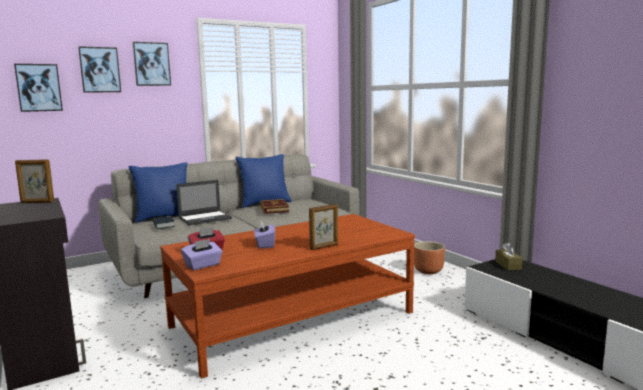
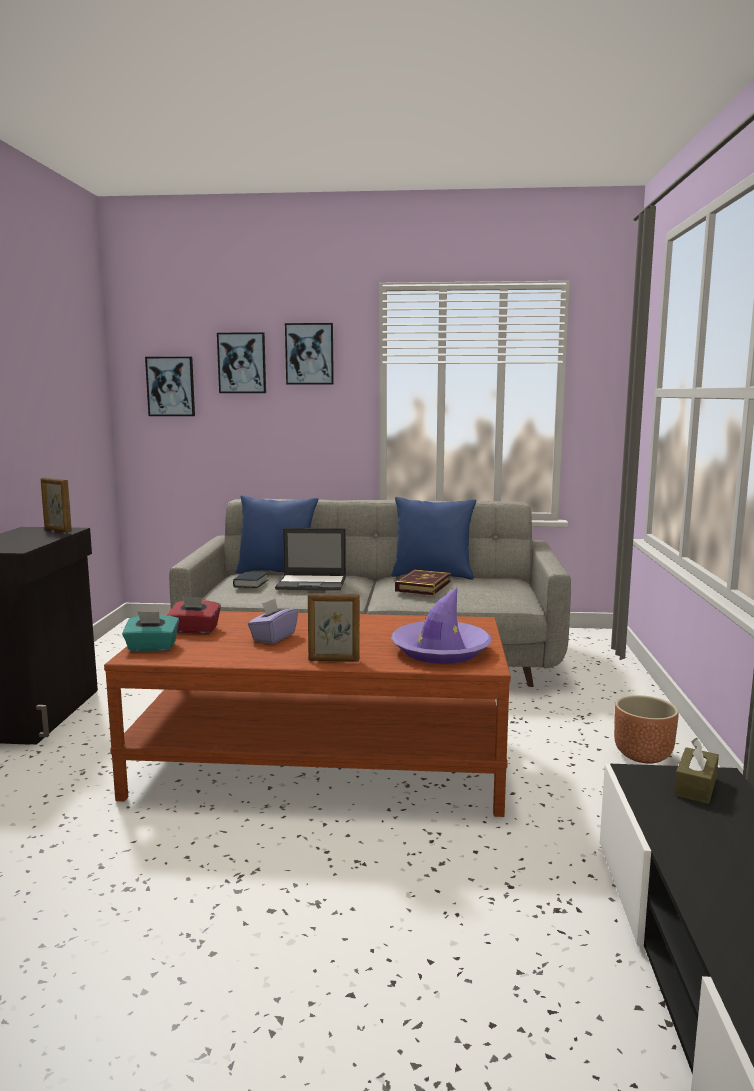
camera: 35 degrees right, 0 degrees up
purple tissue box [181,239,223,270] -> turquoise tissue box [122,611,179,651]
none -> purple hat [391,588,492,664]

